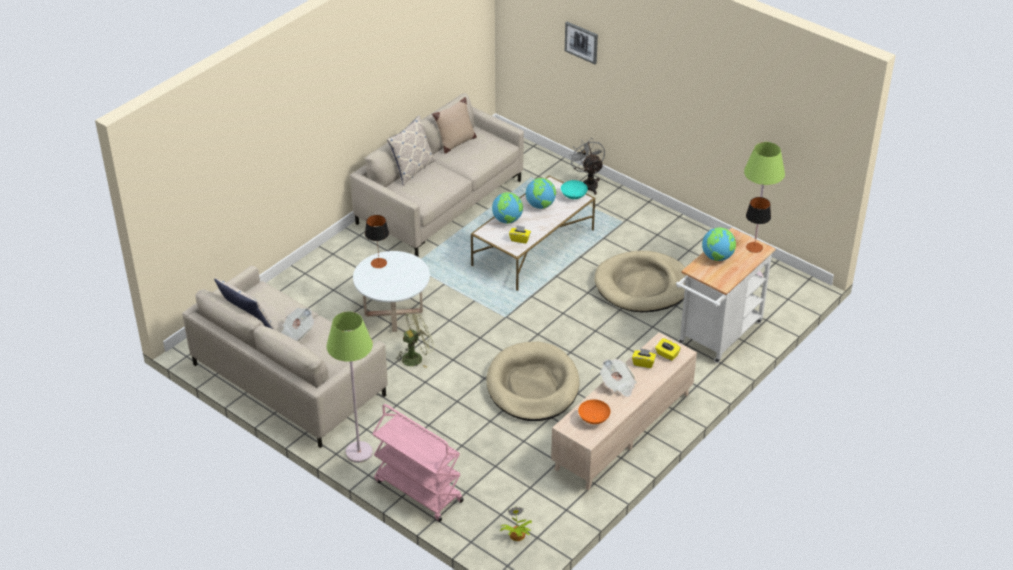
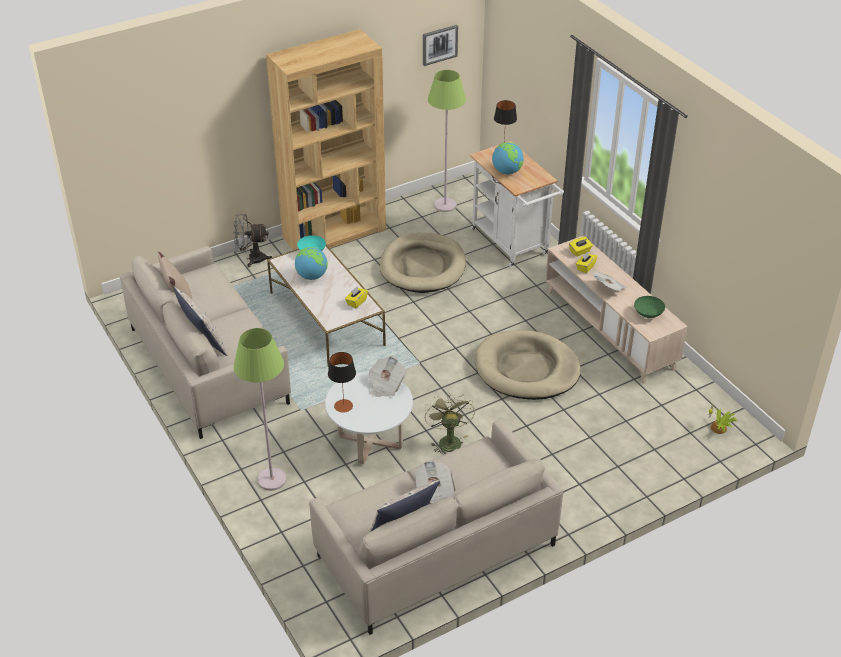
camera: 70 degrees left, 0 degrees up
green floor lamp [326,312,373,463] -> green floor lamp moved to [233,328,287,491]
pink cart [372,404,464,522] -> none
globe [492,192,523,224] -> none
picture [565,22,598,64] -> picture moved to [423,25,458,66]
orange bowl [578,399,611,424] -> green bowl [634,296,665,318]
none -> brown bookcase [266,29,386,250]
none -> newspaper [369,356,406,397]

